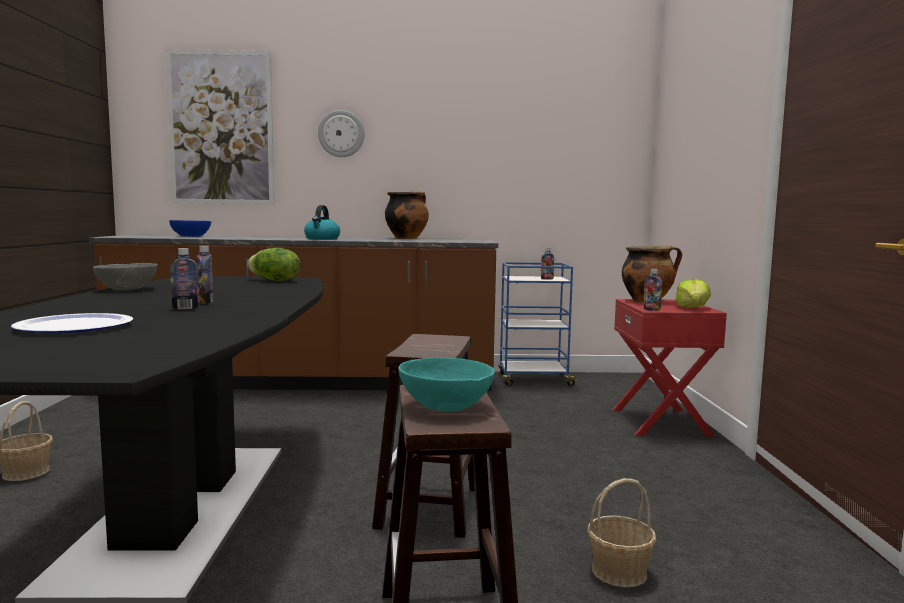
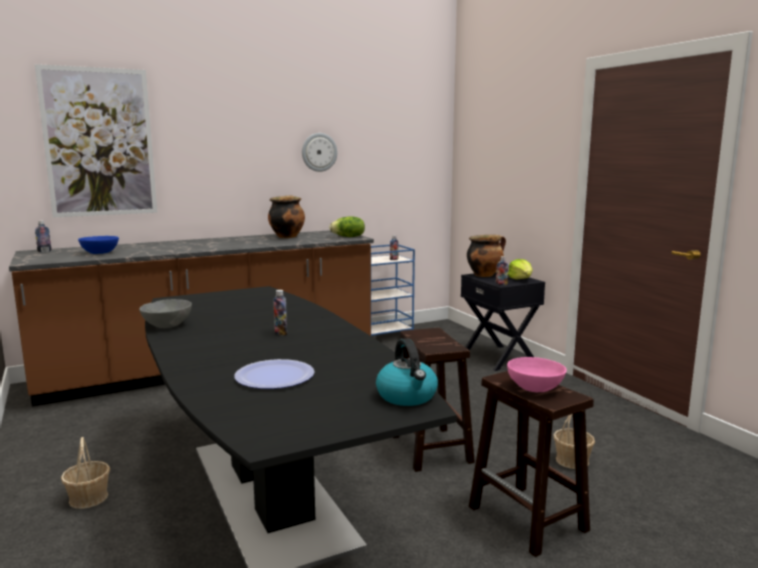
camera: 25 degrees left, 5 degrees up
bottle [170,248,200,310] -> bottle moved to [35,221,52,253]
lettuce [247,248,300,281] -> lettuce moved to [329,216,365,237]
kettle [304,205,340,240] -> kettle moved to [376,338,438,406]
wall clock [318,110,364,157] -> wall clock moved to [302,133,337,172]
turquoise bowl [398,358,495,412] -> pink bowl [507,357,567,392]
red nightstand [612,299,727,436] -> black nightstand [461,272,545,371]

